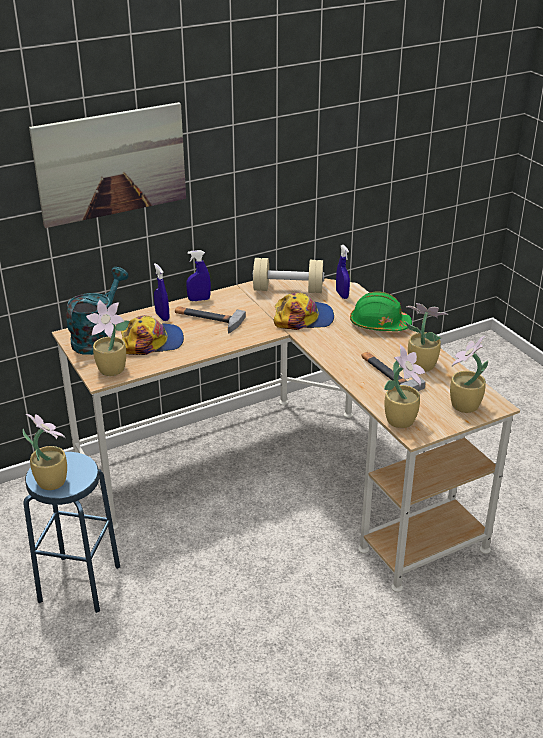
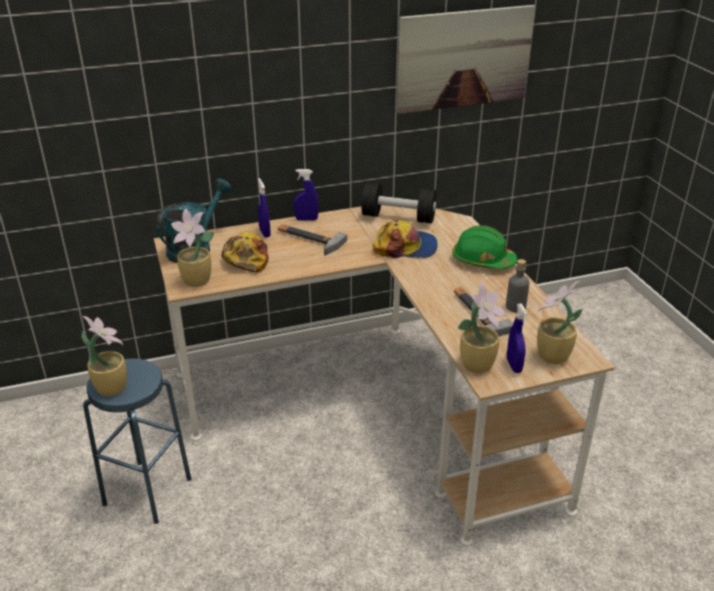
camera: 10 degrees right, 0 degrees up
picture [29,102,186,228] -> picture moved to [397,5,535,114]
cap [121,315,184,355] -> cap turned 90 degrees counterclockwise [221,232,268,272]
beige dumbbell [253,258,324,293] -> black dumbbell [362,182,437,224]
blue spray bottle [336,245,350,299] -> blue spray bottle moved to [507,303,528,373]
potted plant [406,303,448,372] -> grey bottle [506,259,529,313]

